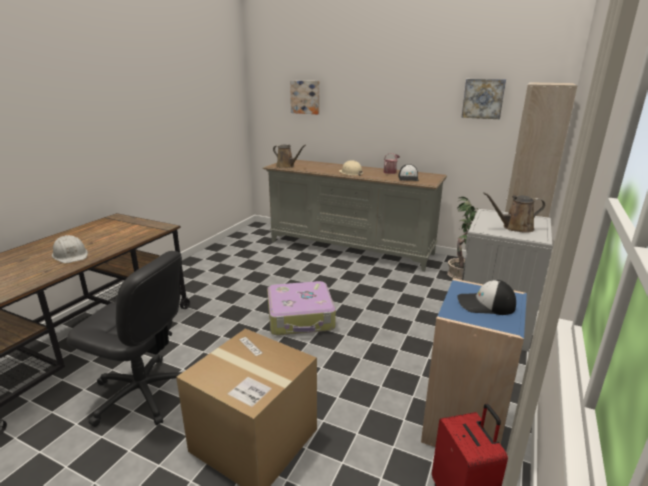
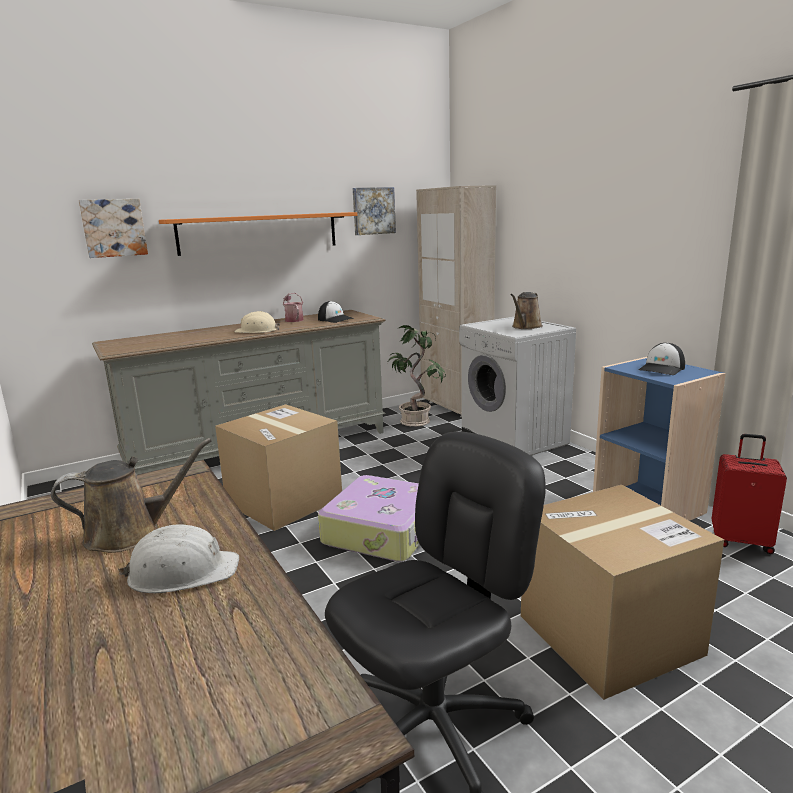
camera: 55 degrees left, 5 degrees down
brown watering can [273,144,306,168] -> brown watering can moved to [51,438,212,553]
none -> orange shelf [159,212,357,256]
none -> cardboard box [215,404,342,531]

